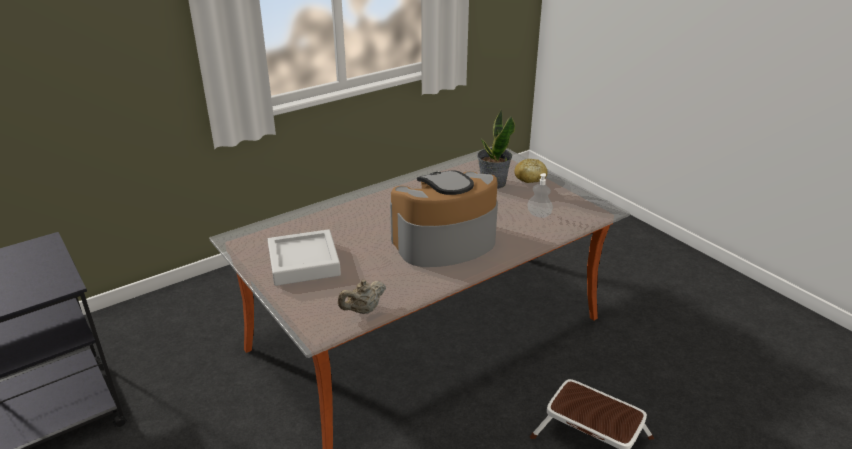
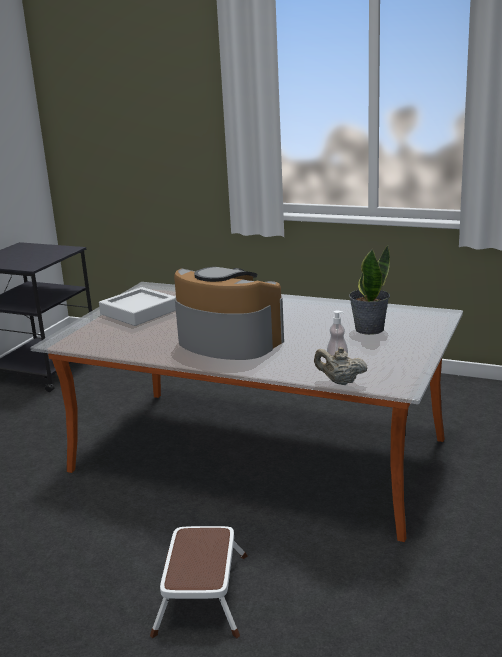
camera: 60 degrees right, 10 degrees down
beige teapot [338,280,386,314] -> beige teapot moved to [314,347,367,385]
bread [515,159,547,183] -> none

